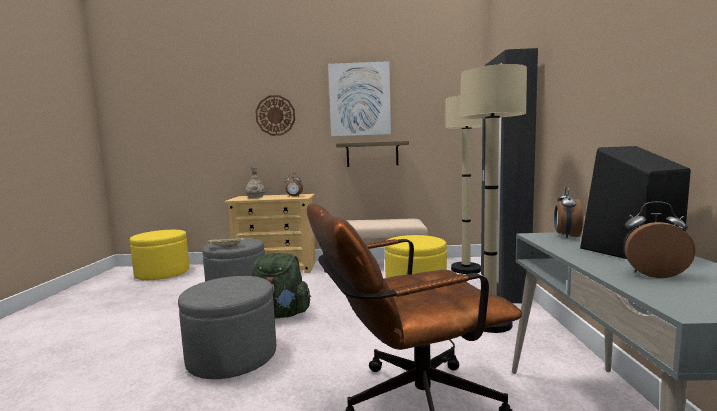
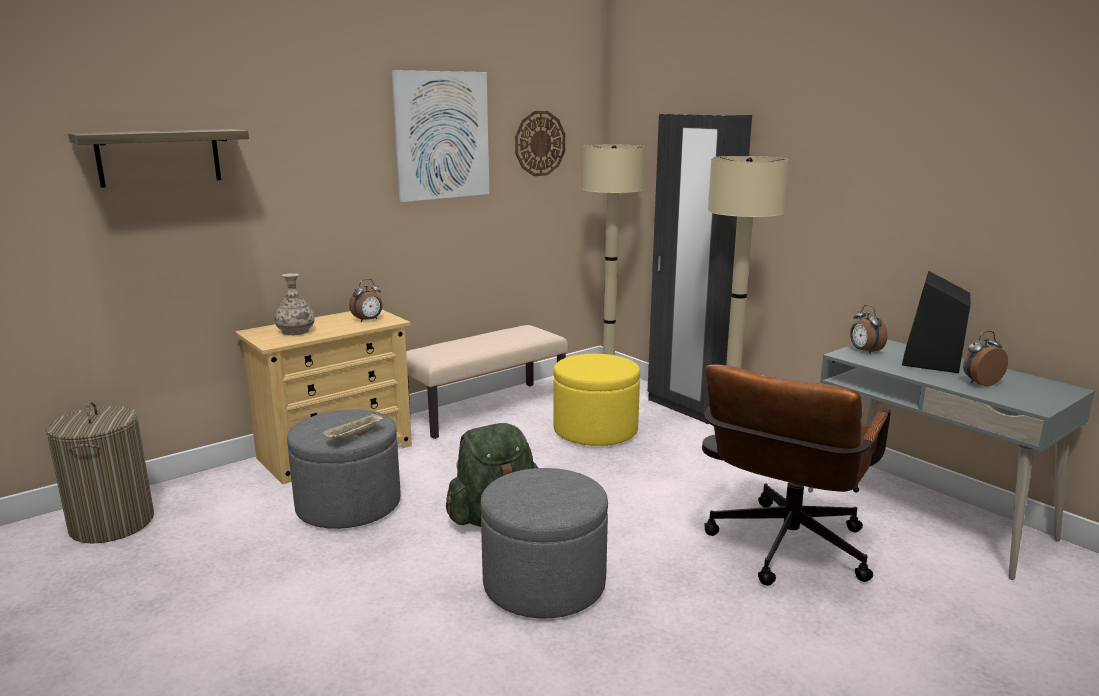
camera: 40 degrees left, 10 degrees up
yellow ottoman [130,230,189,280] -> laundry basket [45,402,154,544]
wall clock [256,95,295,136] -> wall clock moved to [515,111,565,176]
shelf [336,141,409,167] -> shelf moved to [68,129,249,188]

